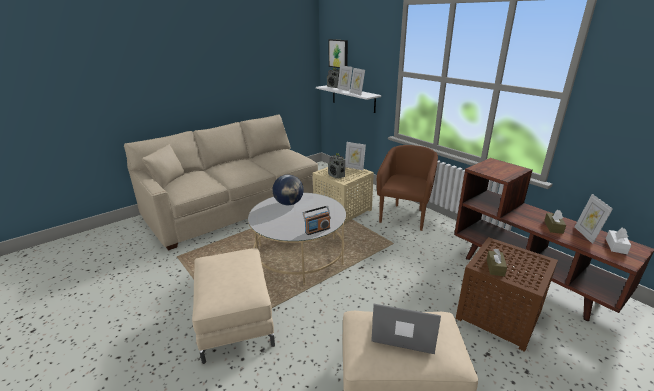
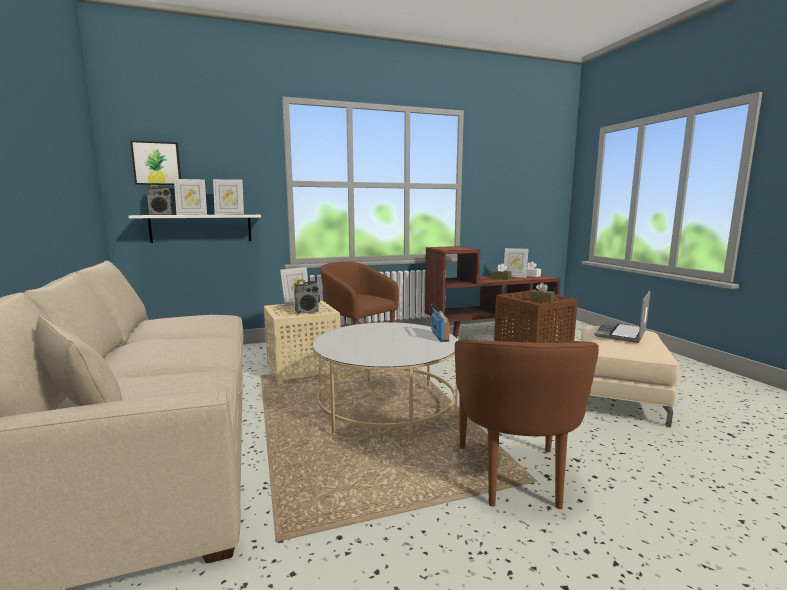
camera: 70 degrees left, 15 degrees down
beige ottoman [192,248,275,364] -> brown armchair [455,339,599,509]
globe [272,174,304,205] -> none

